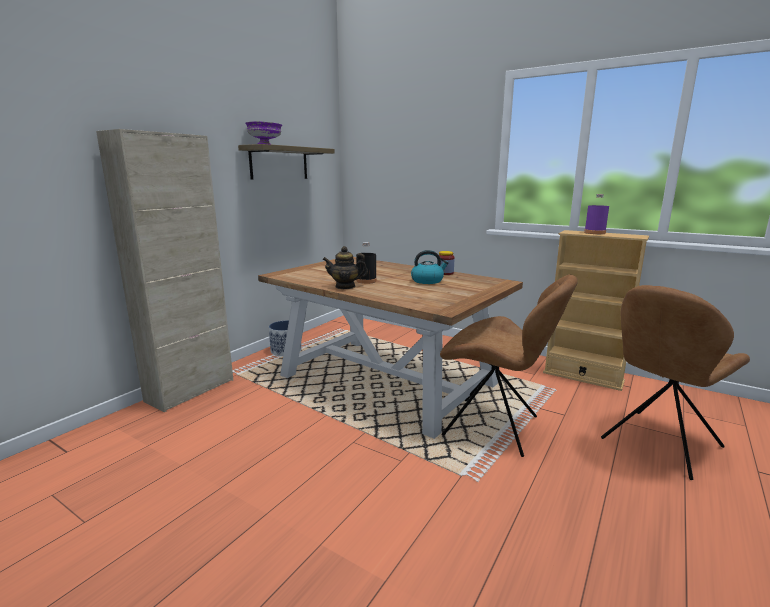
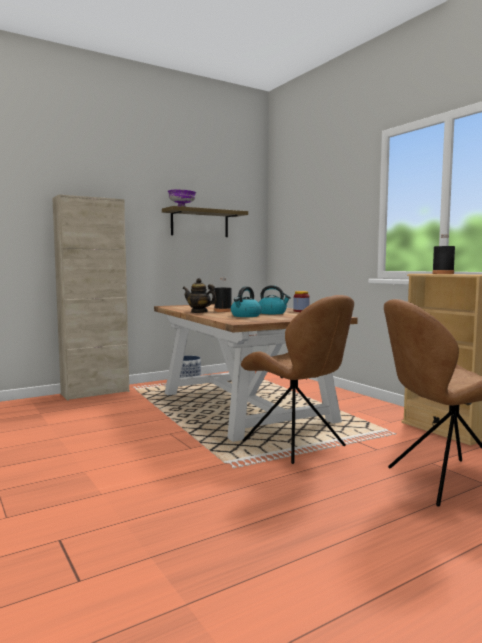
camera: 25 degrees right, 10 degrees down
purple bottle [584,194,609,234] -> black bottle [432,234,455,274]
none -> kettle [231,287,262,317]

